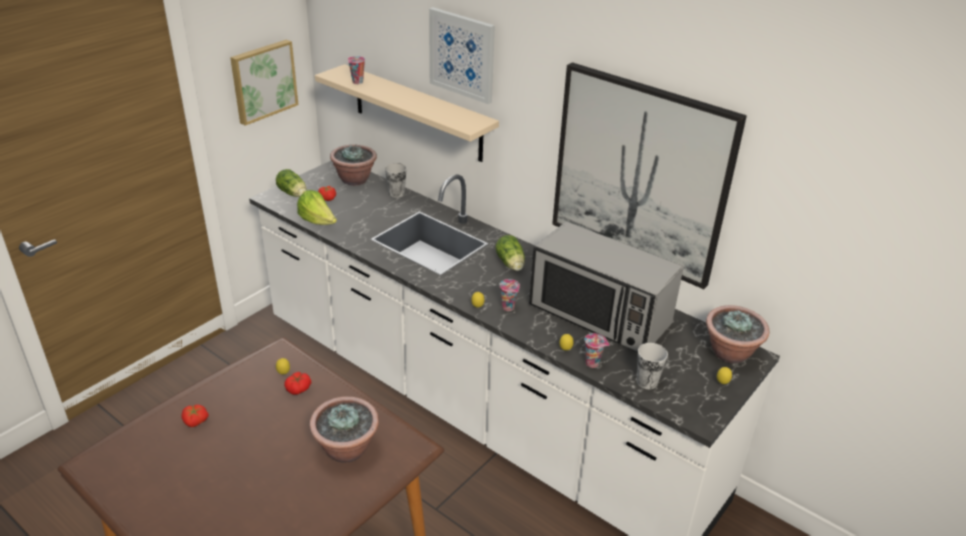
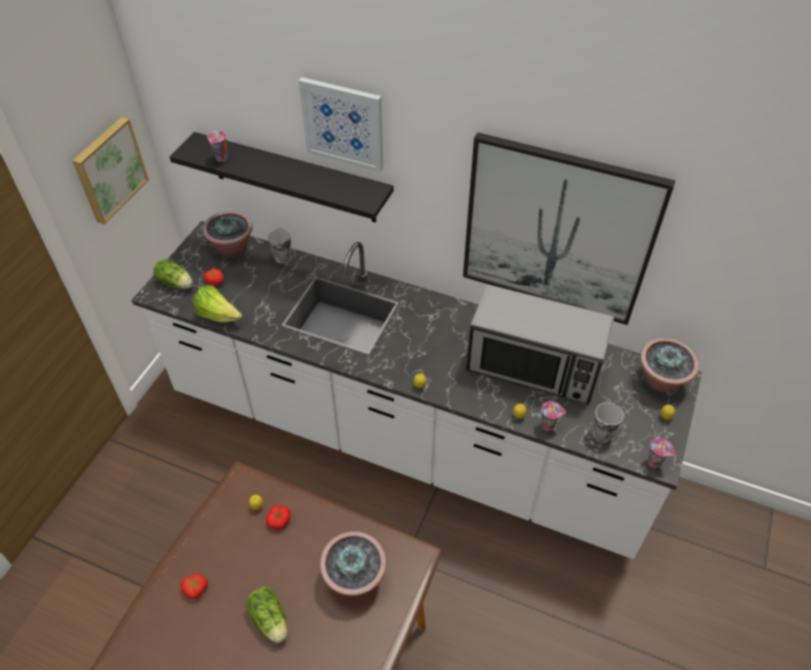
camera: 15 degrees left, 15 degrees up
beige shelf [315,64,499,162] -> black shelf [169,132,393,223]
lettuce [496,235,525,271] -> lettuce moved to [246,586,287,643]
cup [499,279,520,311] -> cup moved to [648,438,675,468]

